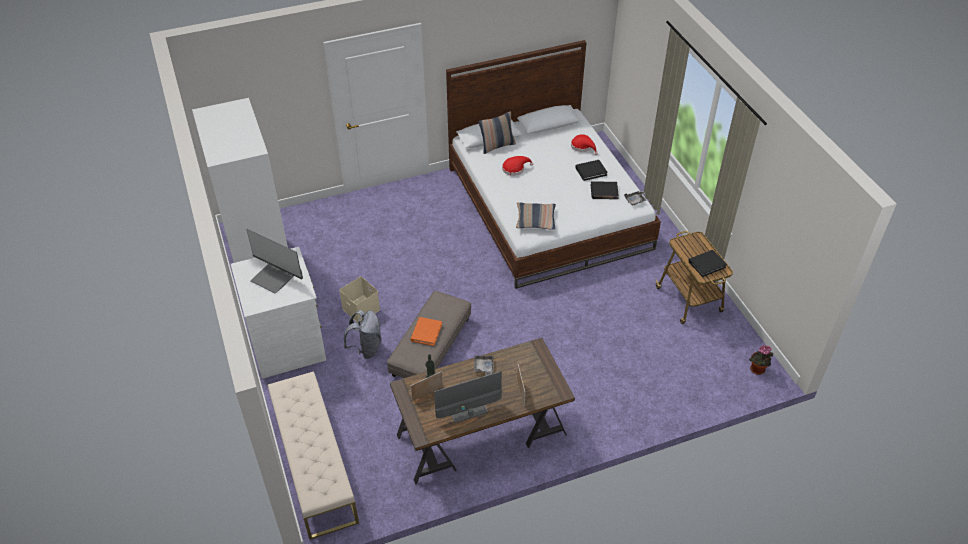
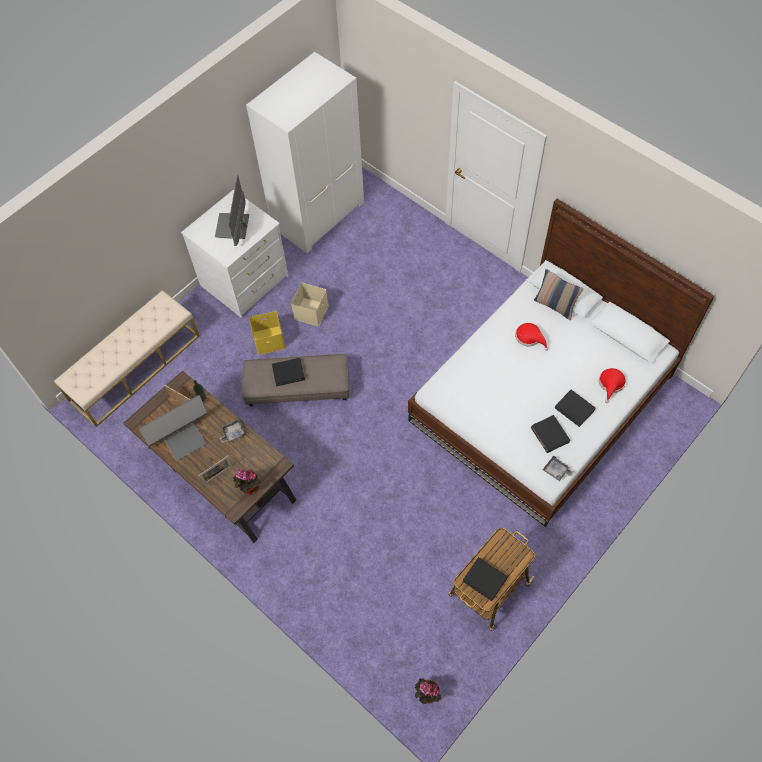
camera: 65 degrees right, 15 degrees up
grey backpack [344,310,382,359] -> yellow storage box [249,311,285,355]
orange book [410,317,442,346] -> black book [272,358,305,386]
monitor [434,371,502,423] -> monitor turned 105 degrees clockwise [138,395,208,461]
pillow [516,202,556,230] -> none
none -> potted plant [233,469,260,495]

